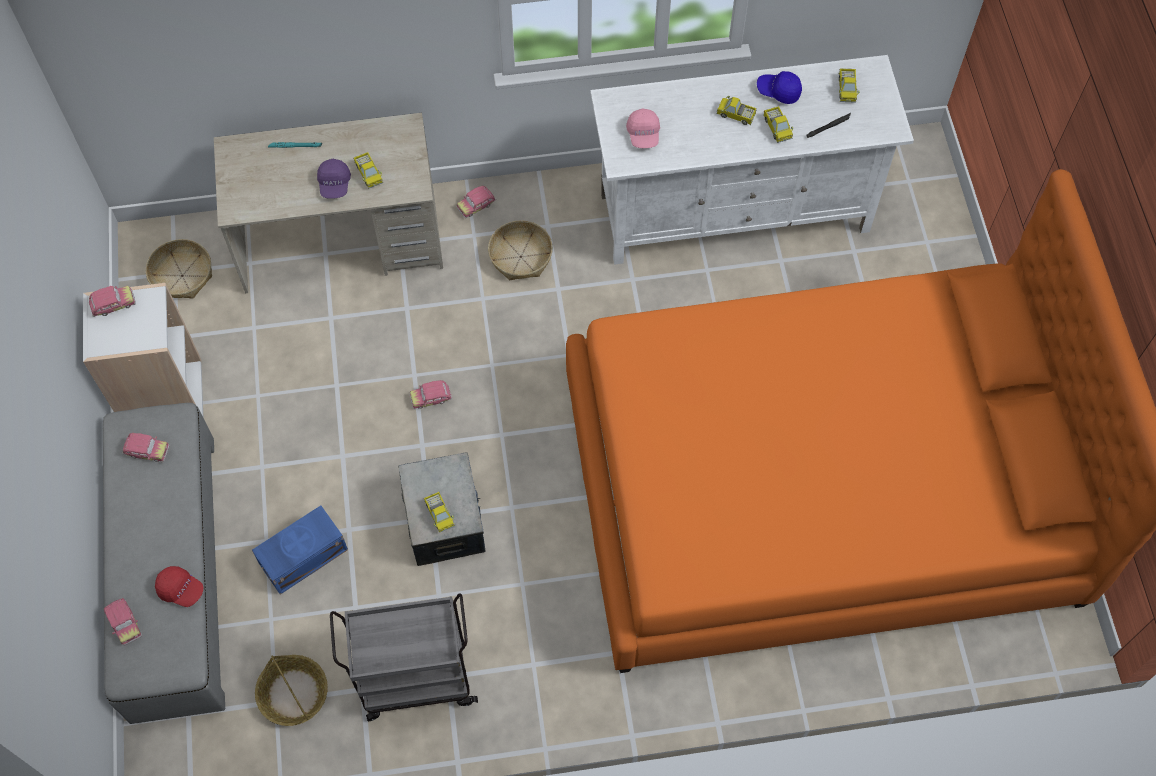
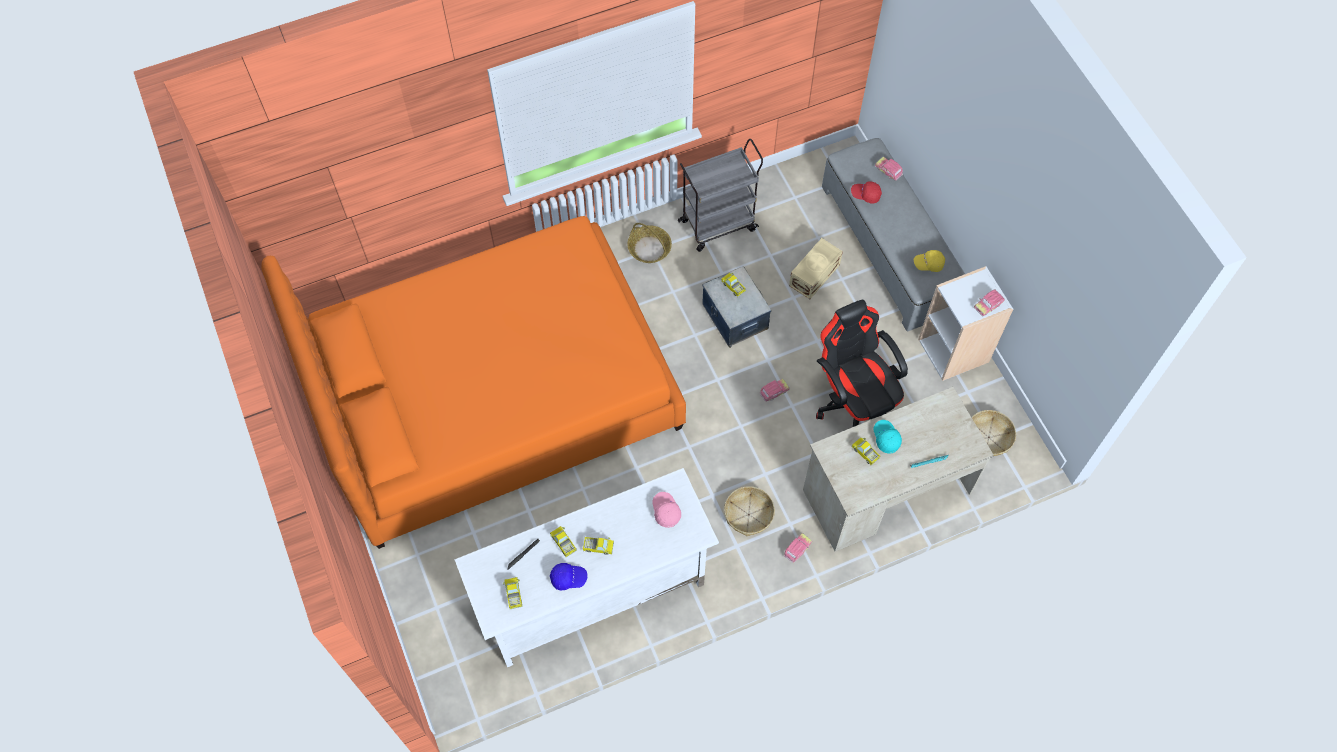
camera: 165 degrees right, 0 degrees up
toy car [122,433,169,462] -> yellow cap [914,250,945,272]
blue storage box [252,505,348,595] -> beige storage box [789,238,843,299]
basket [255,655,328,726] -> basket moved to [627,223,672,263]
purple cap [317,159,351,199] -> turquoise cap [873,420,902,454]
none -> black office chair [816,300,908,427]

